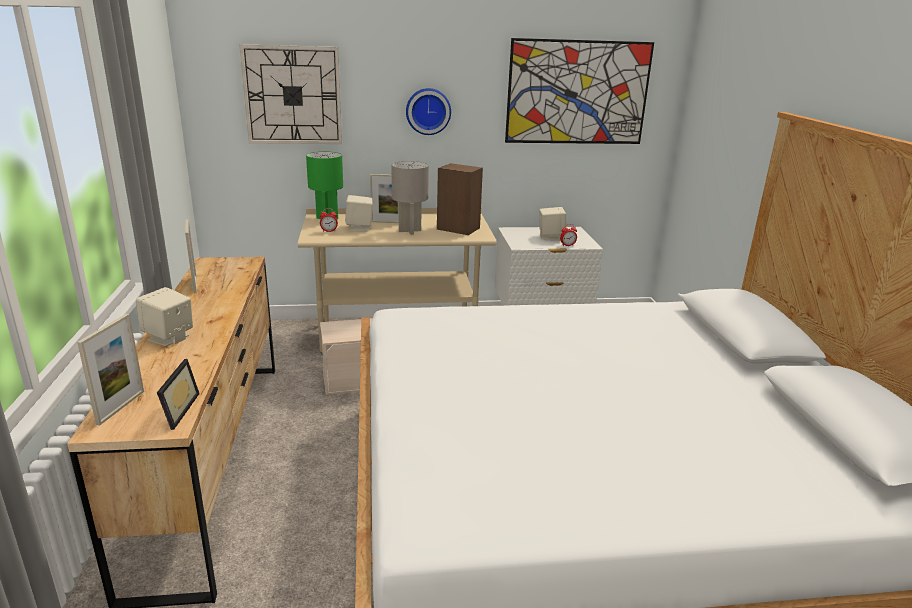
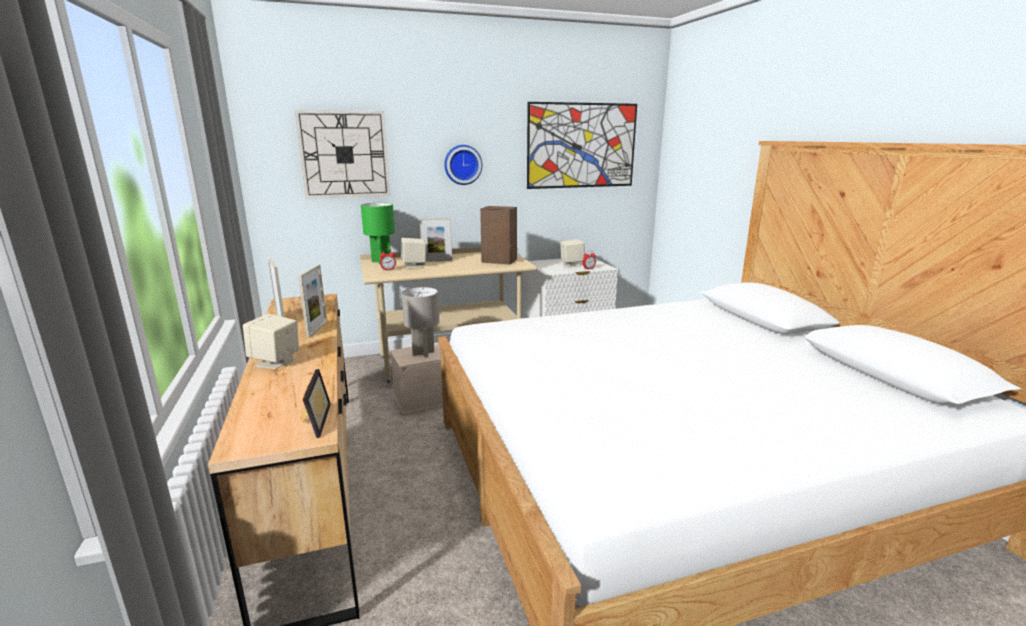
camera: 10 degrees left, 5 degrees down
picture frame [77,314,144,426] -> picture frame moved to [298,264,327,338]
grey table lamp [392,161,429,235] -> grey table lamp moved to [402,287,439,358]

